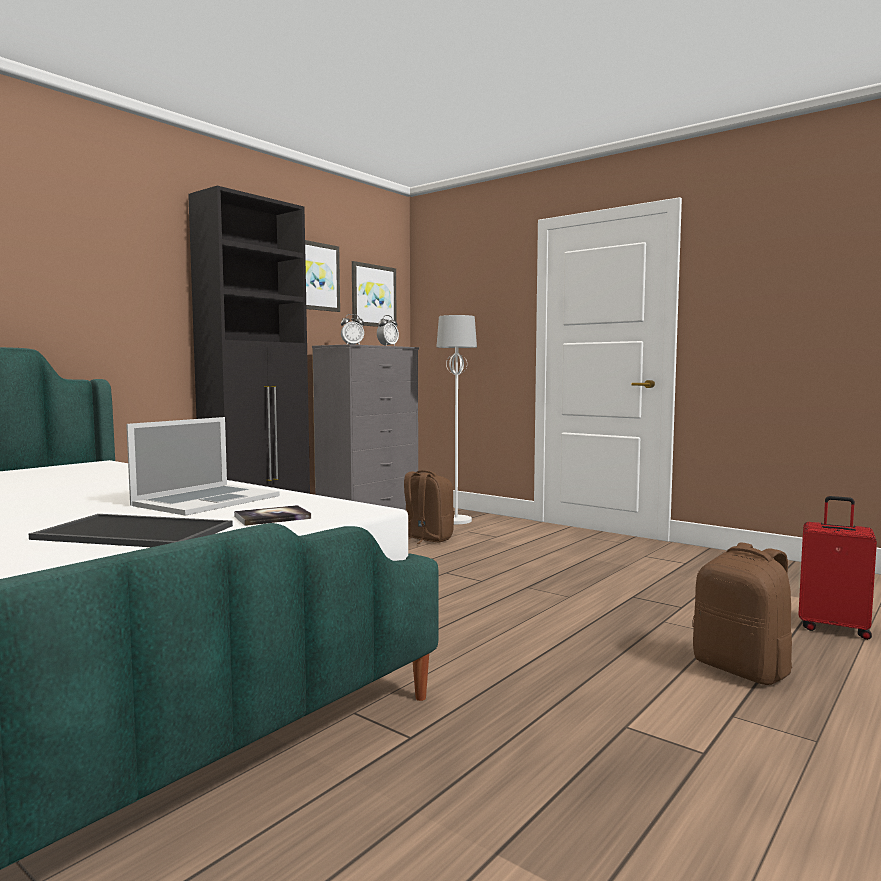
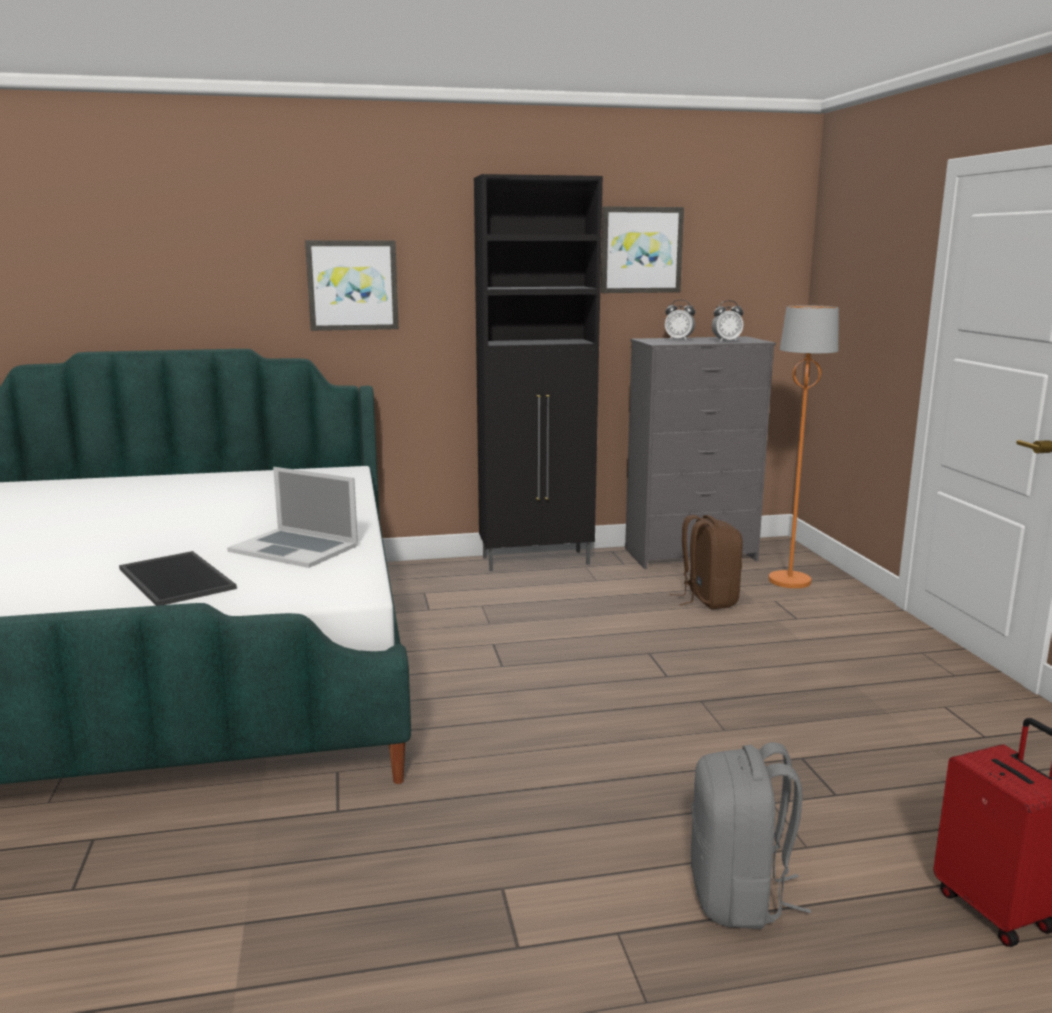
camera: 40 degrees right, 10 degrees up
laptop [126,417,280,516] -> laptop turned 45 degrees clockwise [227,467,358,568]
book [234,505,311,526] -> none
picture [352,261,397,327] -> picture moved to [305,240,399,331]
white floor lamp [436,315,477,524] -> orange floor lamp [769,305,839,588]
brown backpack [692,542,792,685] -> grey backpack [691,742,811,929]

